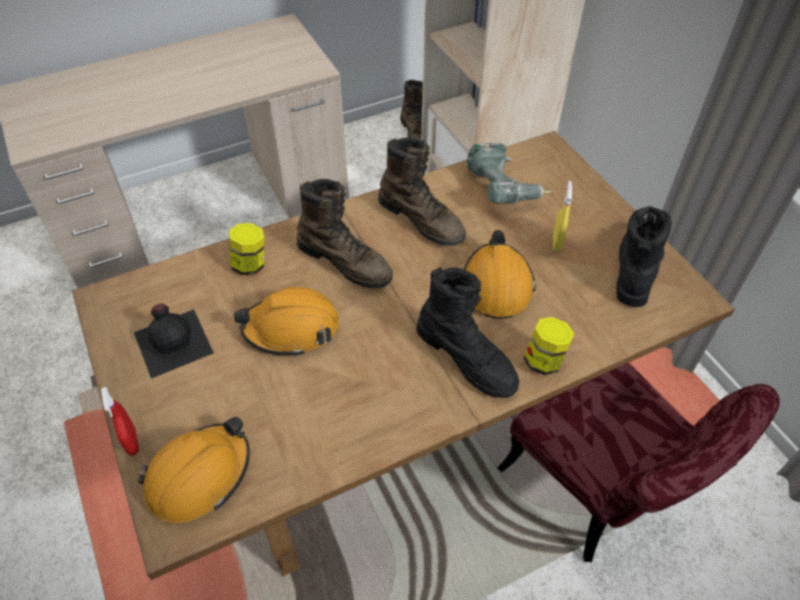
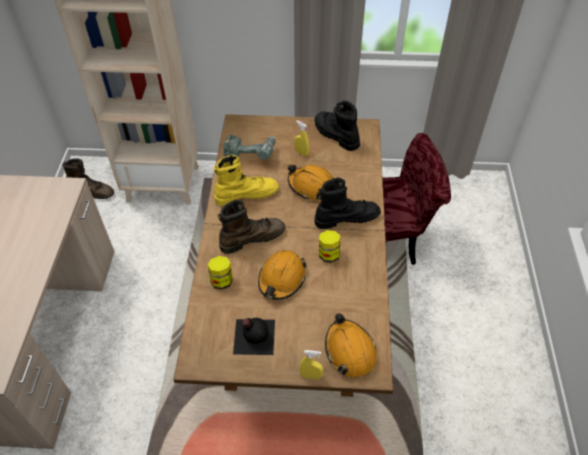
camera: 60 degrees left, 0 degrees up
red spray bottle [101,387,139,456] -> yellow spray bottle [300,350,323,379]
brown boot [378,137,466,246] -> yellow boot [214,154,279,206]
jar [524,317,574,375] -> jar moved to [319,230,340,262]

